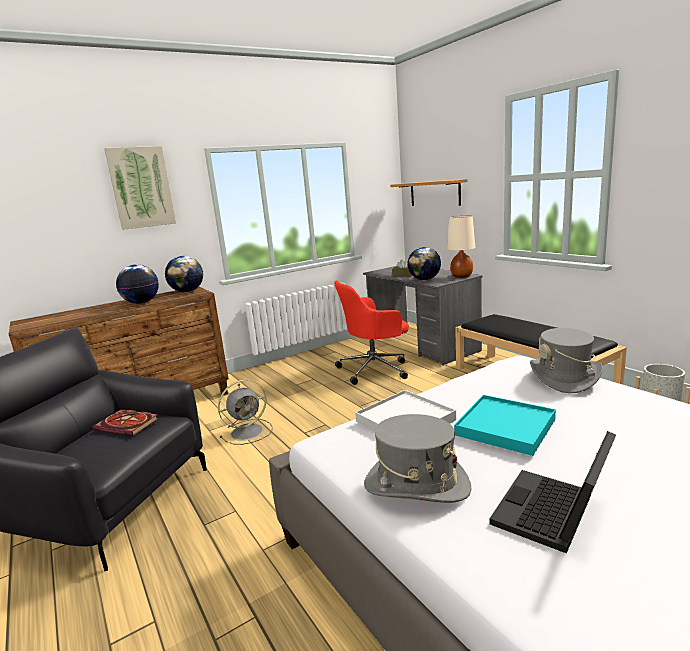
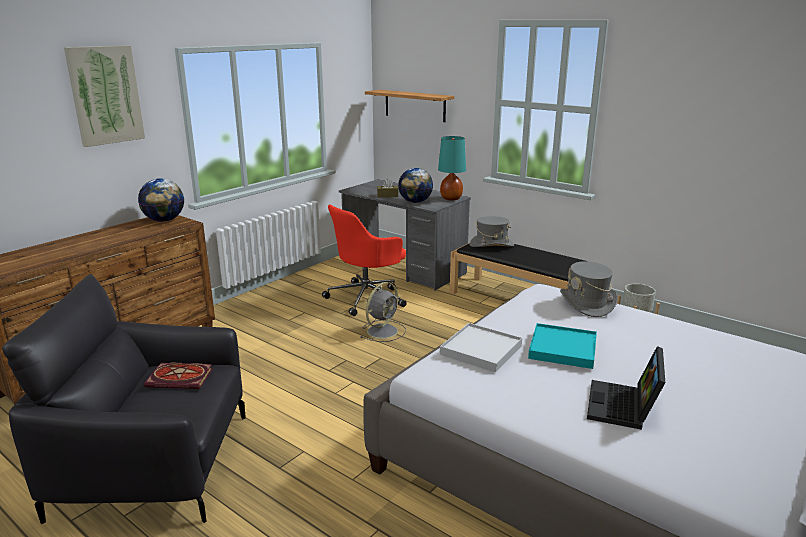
camera: 20 degrees left, 5 degrees up
globe [116,264,159,304] -> none
grey fan [218,380,273,445] -> grey fan moved to [360,282,406,342]
grey hat [364,414,472,503] -> grey hat moved to [470,216,514,247]
beige table lamp [447,216,475,278] -> turquoise table lamp [438,136,466,200]

